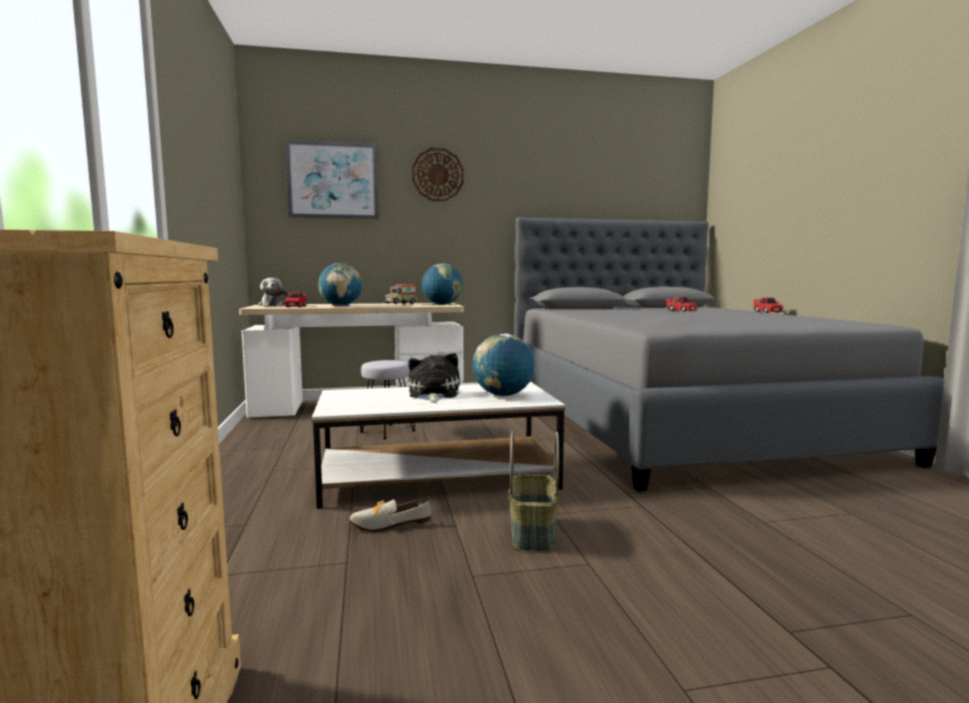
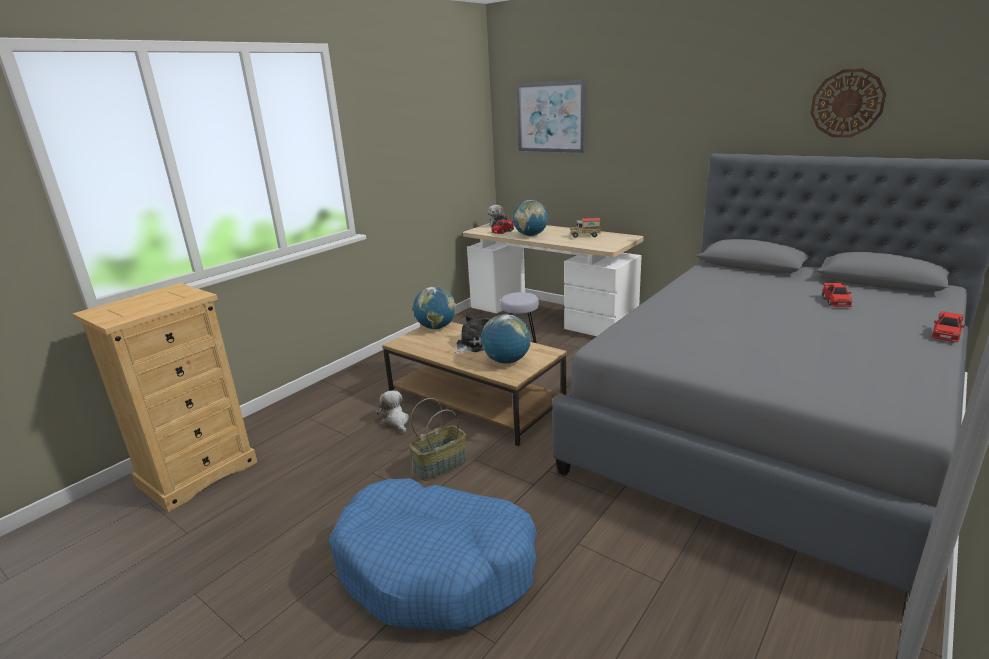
camera: 50 degrees right, 15 degrees up
white coffee table [312,382,566,509] -> brown coffee table [382,322,567,446]
shoe [349,499,431,532] -> plush toy [377,390,409,433]
wall clock [412,148,464,202] -> wall clock moved to [810,69,887,137]
globe [422,264,463,305] -> globe moved to [413,286,456,329]
none -> blue dog bed [329,479,537,630]

